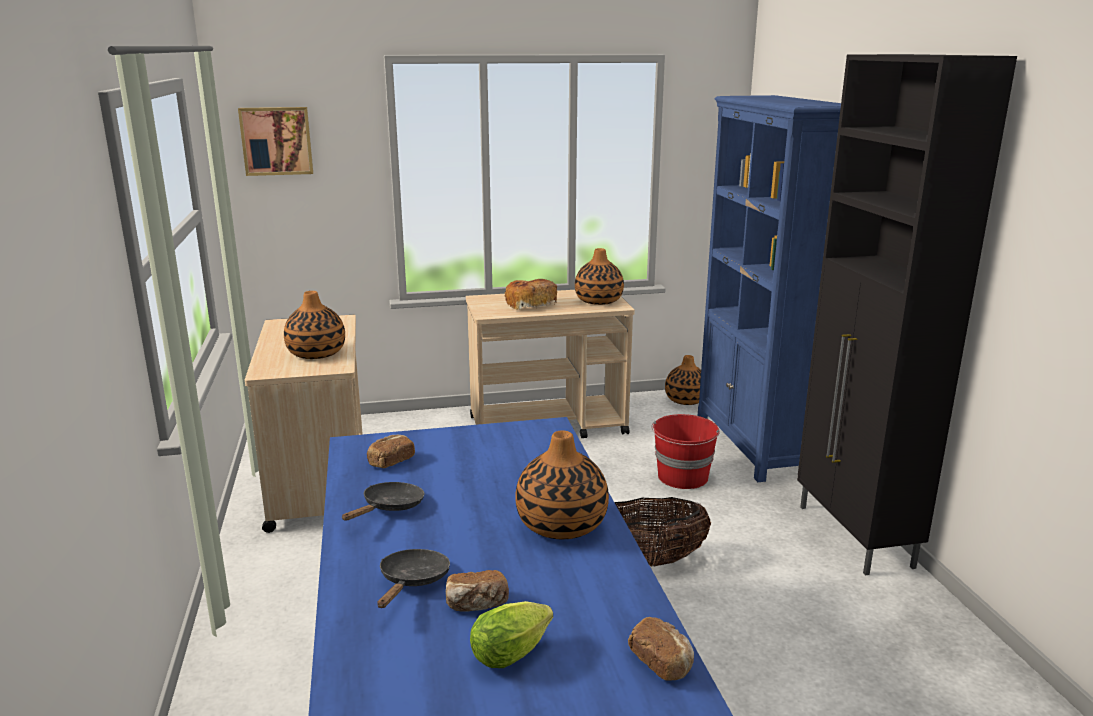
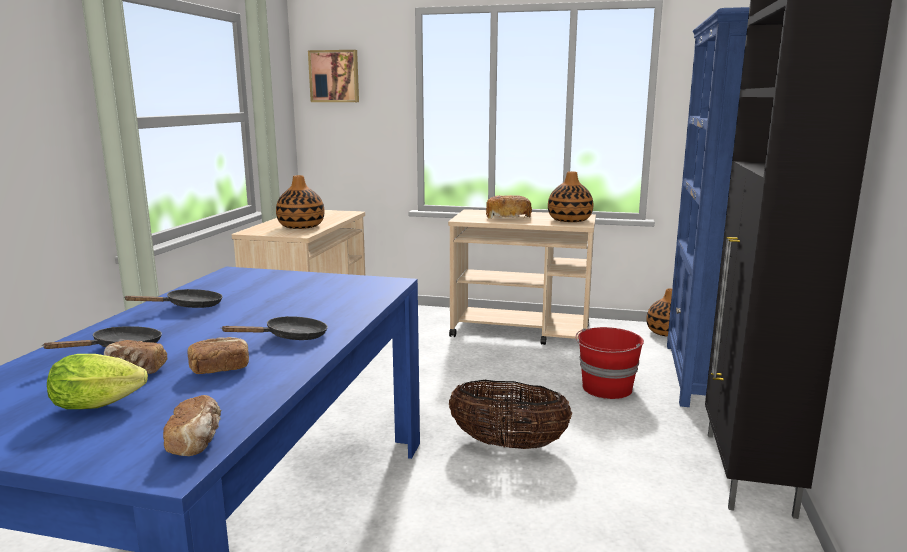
camera: 25 degrees right, 5 degrees down
bread [367,435,415,468] -> bread moved to [187,337,249,374]
vase [515,430,609,539] -> black frying pan [221,316,328,340]

